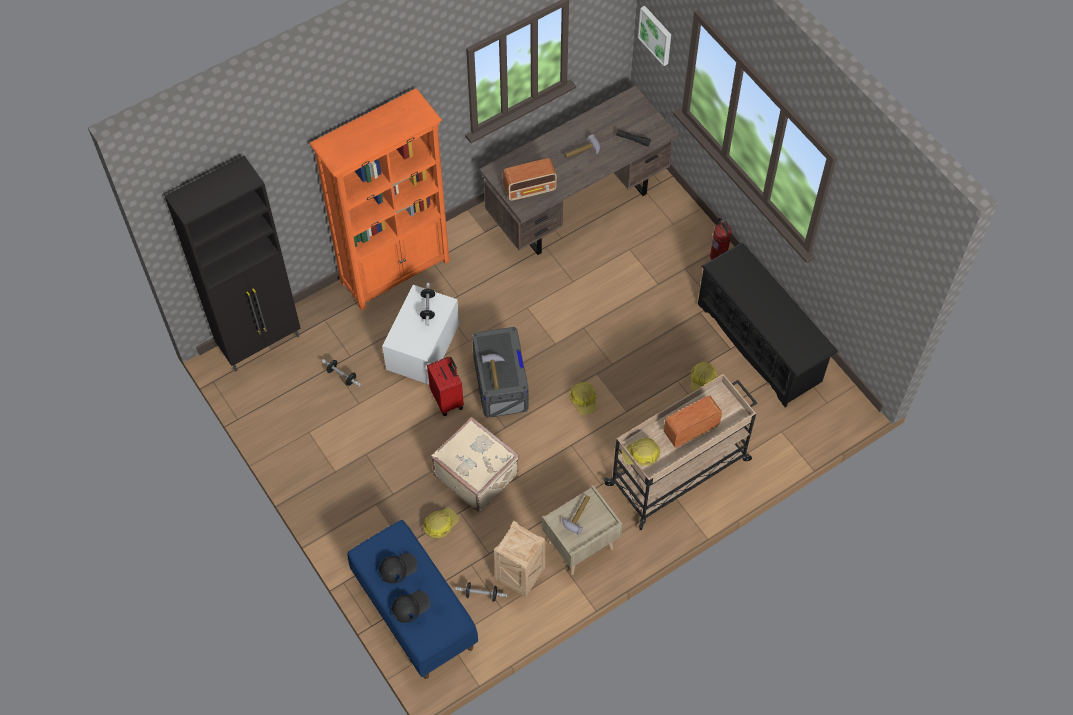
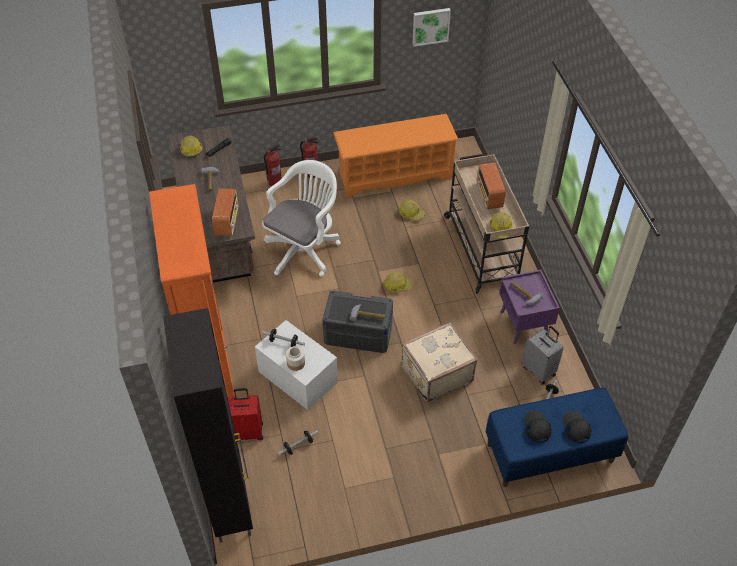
camera: 70 degrees left, 10 degrees down
hard hat [423,508,459,539] -> hard hat moved to [180,135,203,157]
red suitcase [427,357,464,416] -> red suitcase moved to [228,388,263,442]
crate [494,521,545,598] -> grey suitcase [522,326,564,385]
beige nightstand [542,485,622,575] -> purple nightstand [499,270,560,344]
picture [638,6,671,66] -> picture moved to [412,8,451,47]
black shoe rack [698,243,838,407] -> orange shoe rack [333,114,459,197]
none -> white office chair [262,160,341,277]
none -> fire extinguisher [264,144,282,187]
none -> jar [286,346,305,371]

